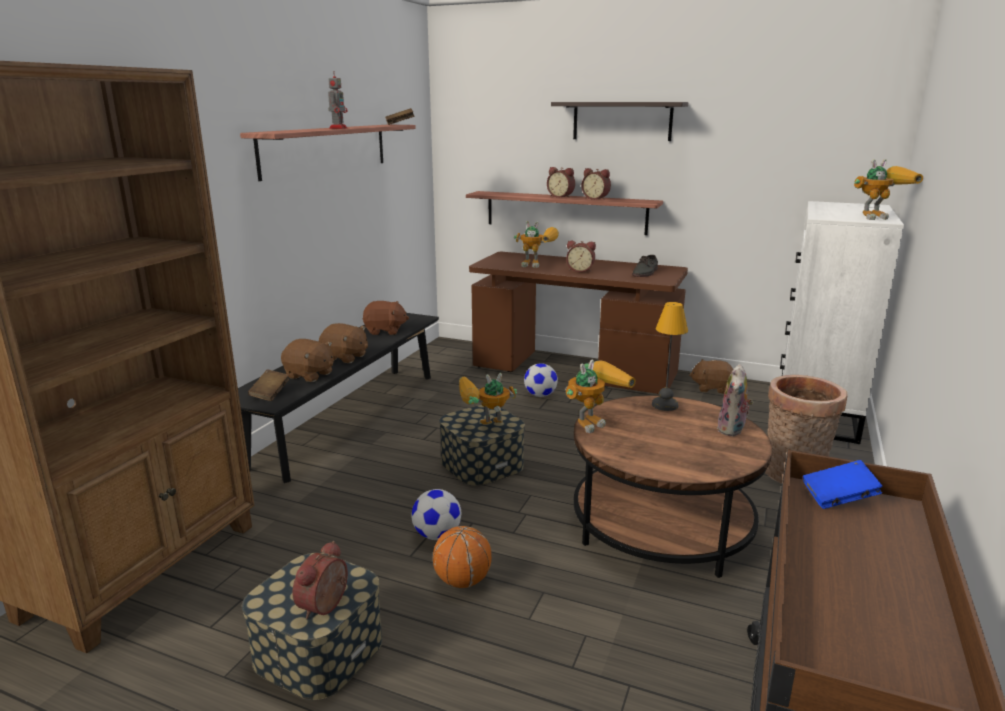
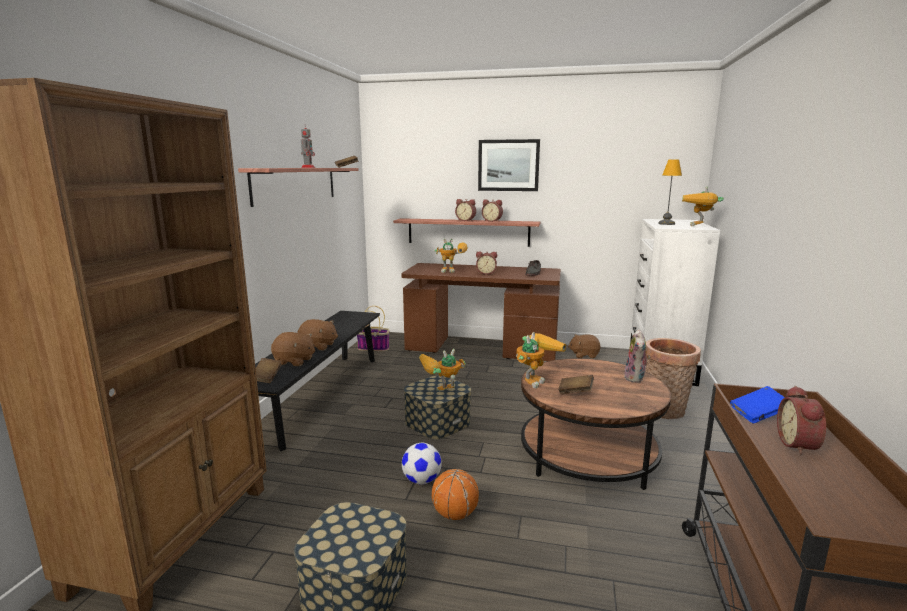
camera: 10 degrees left, 5 degrees down
alarm clock [292,541,348,619] -> alarm clock moved to [777,386,826,455]
brown plush toy [363,301,409,335] -> none
football [524,363,558,397] -> none
shelf [551,102,688,141] -> picture [478,139,540,191]
table lamp [652,302,688,411] -> table lamp moved to [658,159,682,225]
toy robot [854,159,923,220] -> toy robot turned 135 degrees clockwise [682,186,724,226]
none -> basket [357,306,390,351]
none -> brown book [558,375,594,394]

